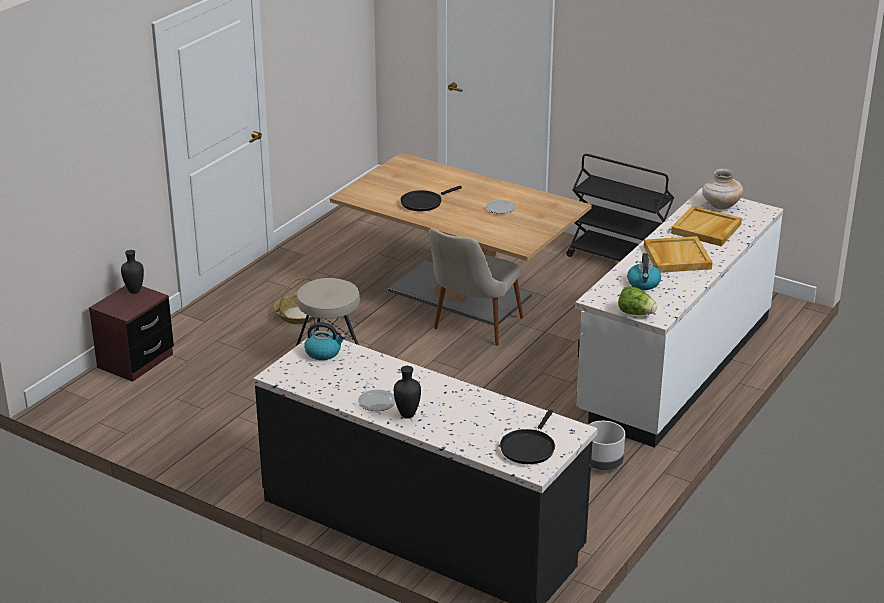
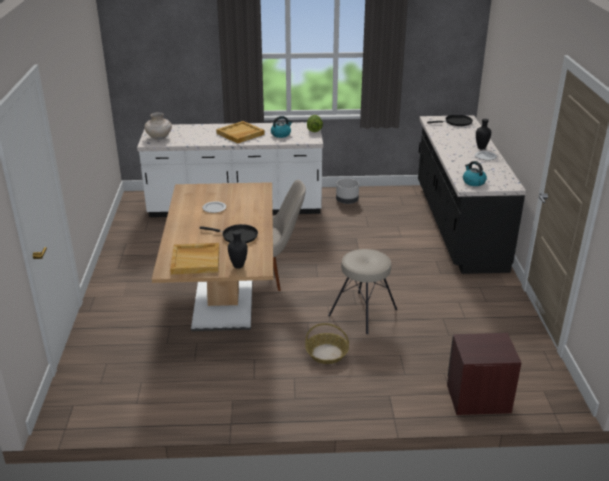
camera: 125 degrees left, 0 degrees up
black vase [121,250,144,294] -> black vase moved to [228,230,248,269]
black cart [566,154,674,261] -> none
beige tray [671,206,742,246] -> beige tray moved to [170,243,219,274]

